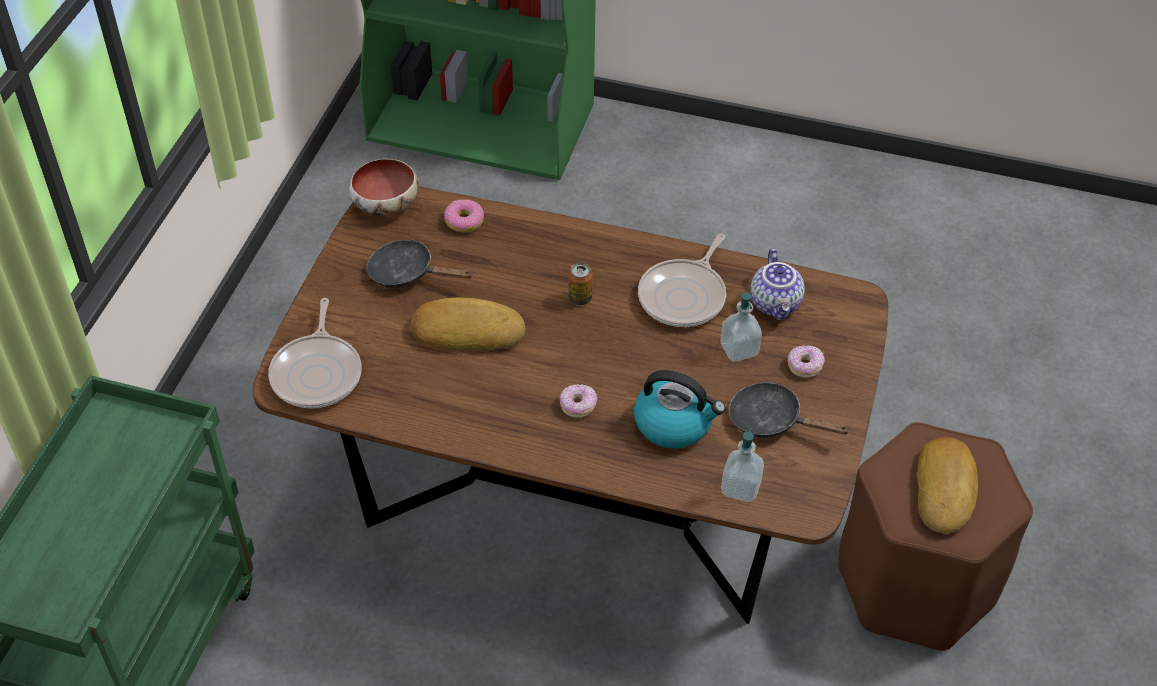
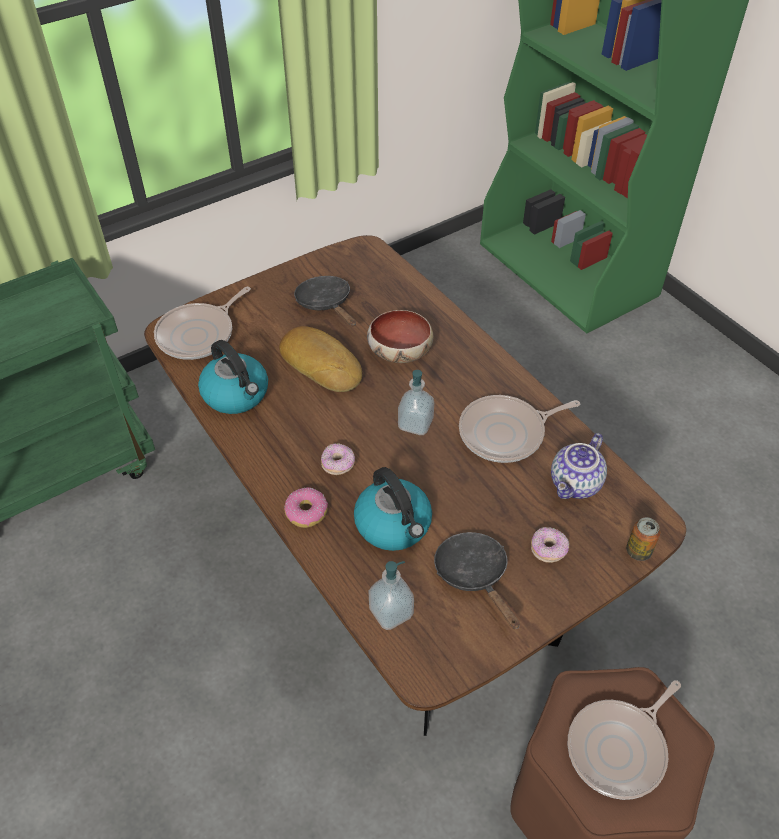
camera: 40 degrees right, 0 degrees up
bowl [349,159,419,215] -> bowl moved to [367,310,434,363]
donut [444,199,484,232] -> donut moved to [284,487,328,528]
can [568,263,593,305] -> can moved to [626,517,660,561]
soap dispenser [721,292,762,361] -> soap dispenser moved to [398,370,434,435]
bread [917,437,978,533] -> frying pan [568,680,681,800]
none -> kettle [198,340,268,414]

